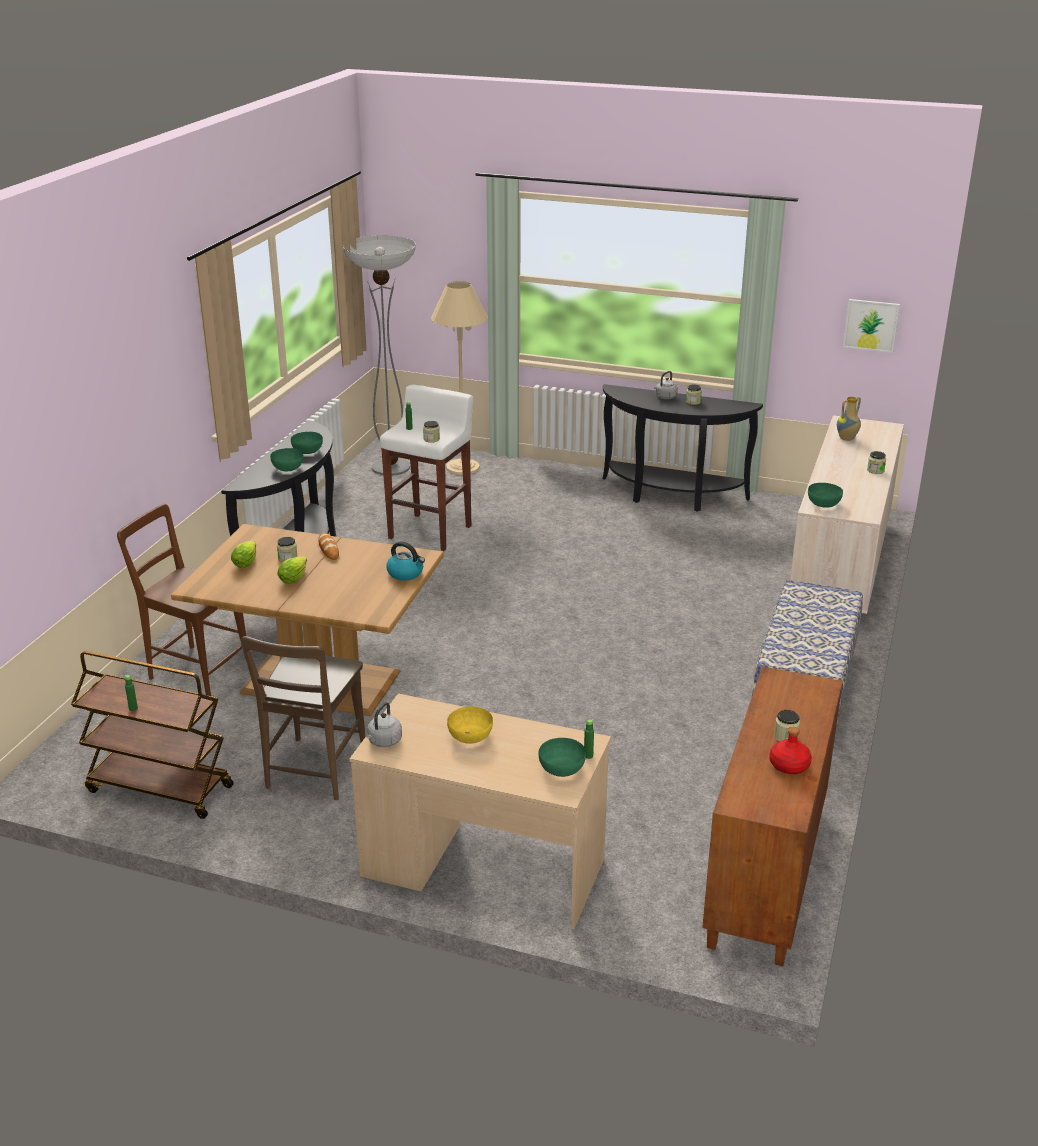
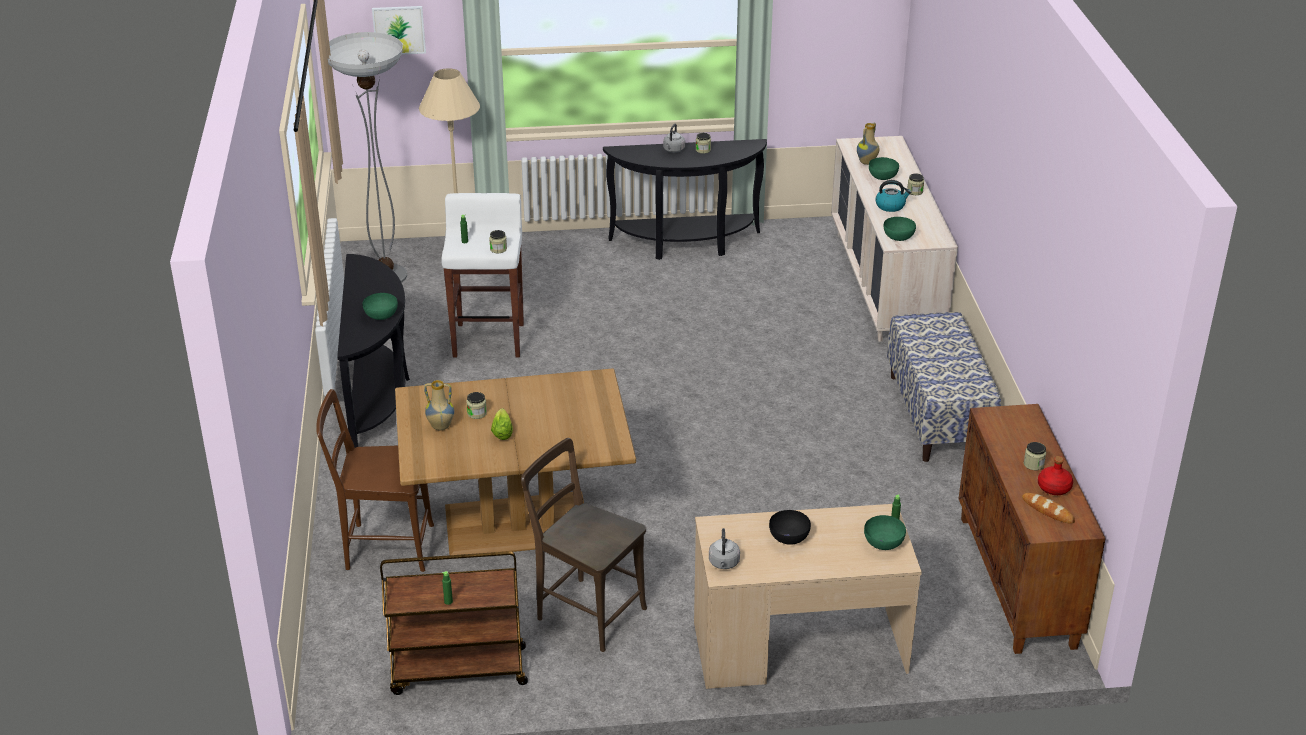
camera: 25 degrees left, 5 degrees up
lettuce [231,541,256,568] -> vase [424,380,454,430]
brown chair [241,636,366,800] -> brown chair turned 135 degrees clockwise [521,438,647,652]
green bowl [291,432,323,454] -> green bowl moved to [869,157,899,180]
bread [318,533,339,560] -> bread moved to [1022,493,1075,524]
kettle [386,541,425,581] -> kettle moved to [875,180,911,212]
yellow bowl [447,707,493,744] -> black bowl [769,510,811,545]
picture [843,299,900,353] -> picture moved to [372,6,426,55]

